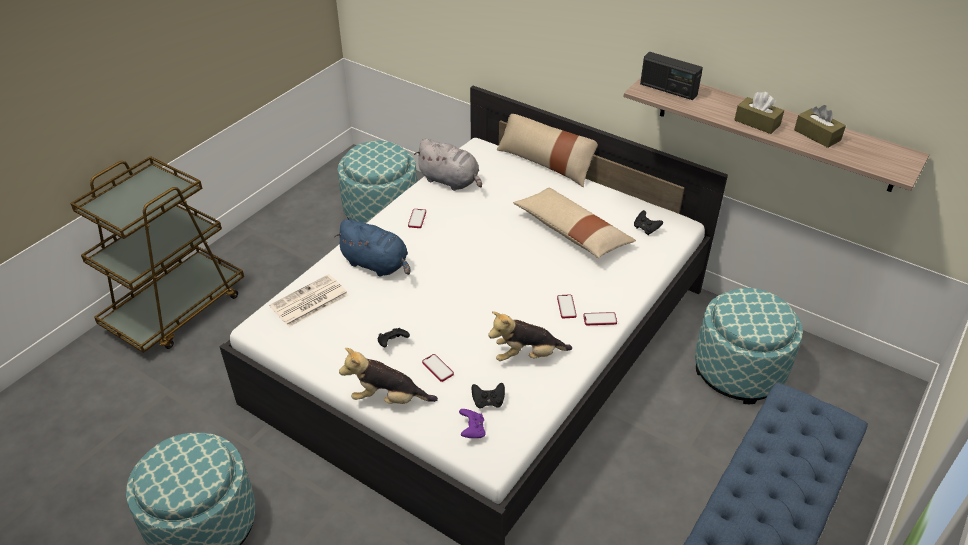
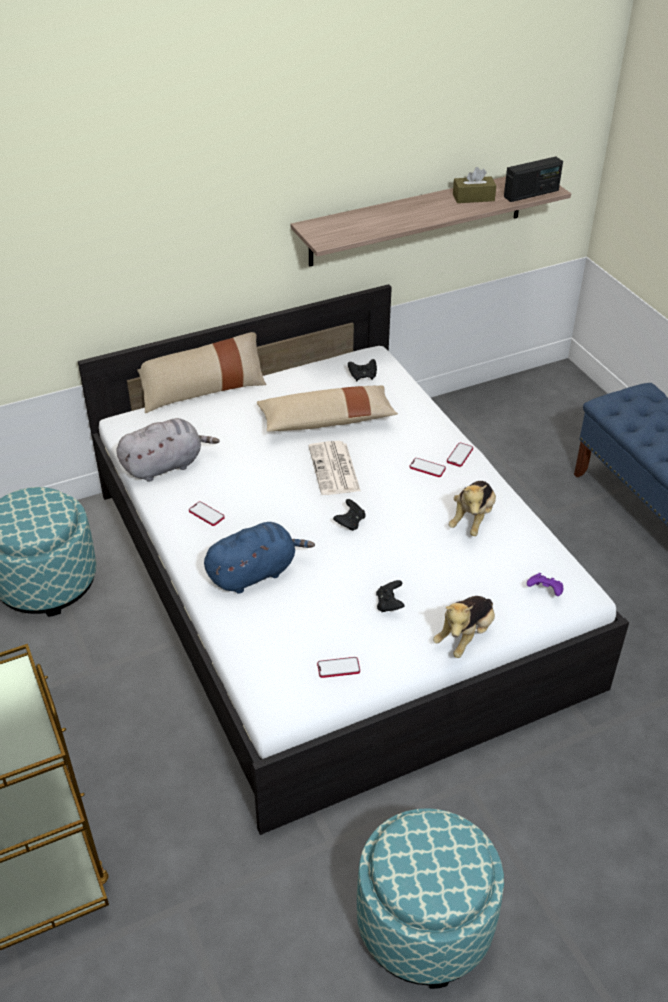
camera: 60 degrees left, 0 degrees up
newspaper [270,274,348,327] -> newspaper moved to [309,441,361,495]
phone [422,354,454,382] -> phone moved to [317,657,360,678]
black game controller [472,383,505,408] -> black game controller moved to [333,499,366,531]
radio [640,52,703,100] -> radio moved to [504,156,563,202]
ottoman [695,288,803,404] -> none
brown tissue box [734,92,784,134] -> none

